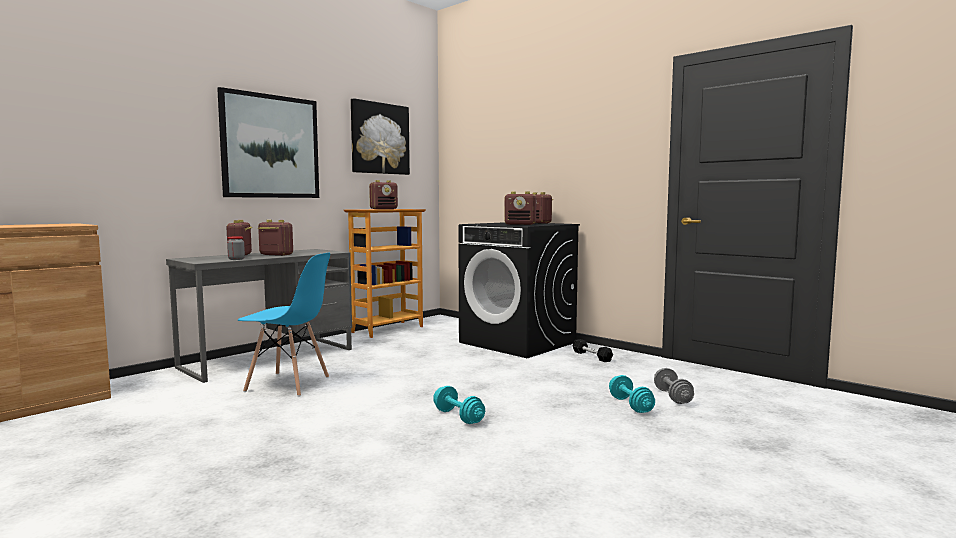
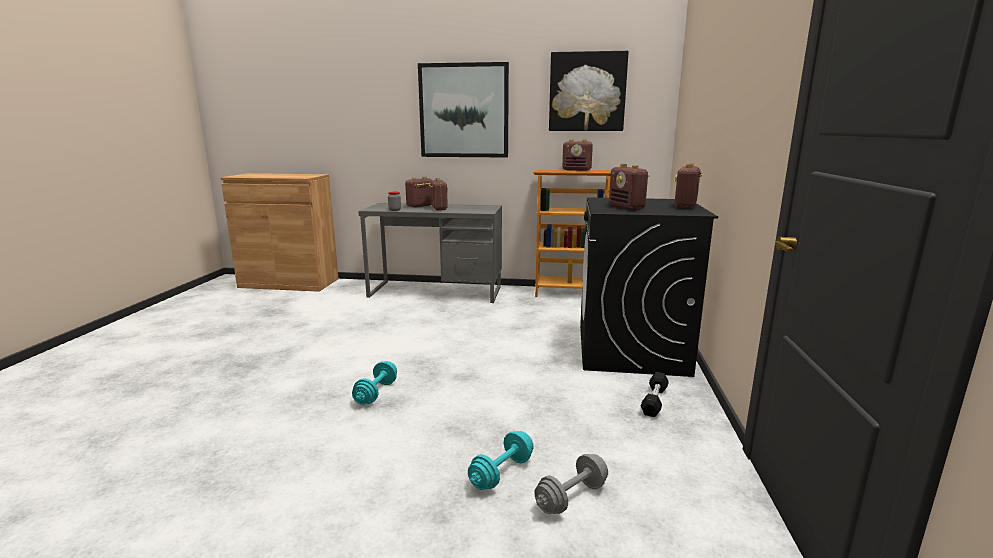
camera: 55 degrees right, 10 degrees up
blue chair [238,252,330,397] -> none

